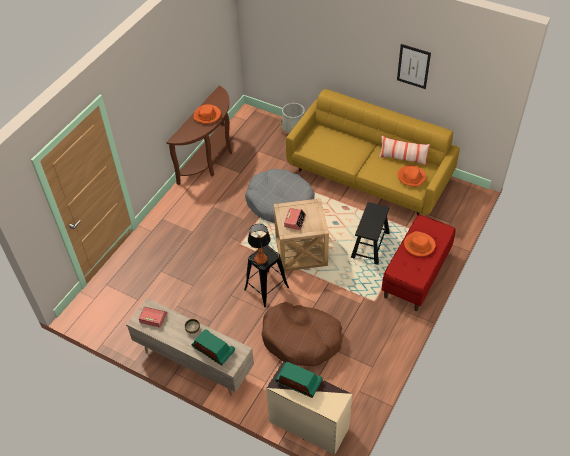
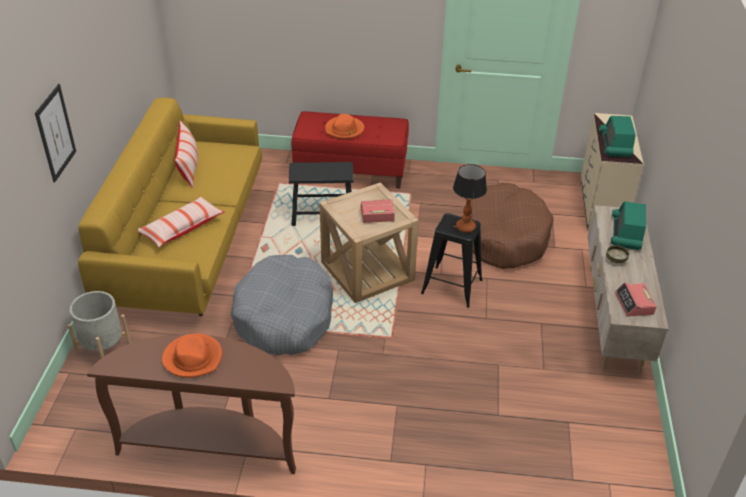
camera: 115 degrees left, 10 degrees down
picture [397,44,431,89] -> picture moved to [35,84,76,182]
orange hat [397,165,426,187] -> none
none -> pillow [138,196,224,248]

